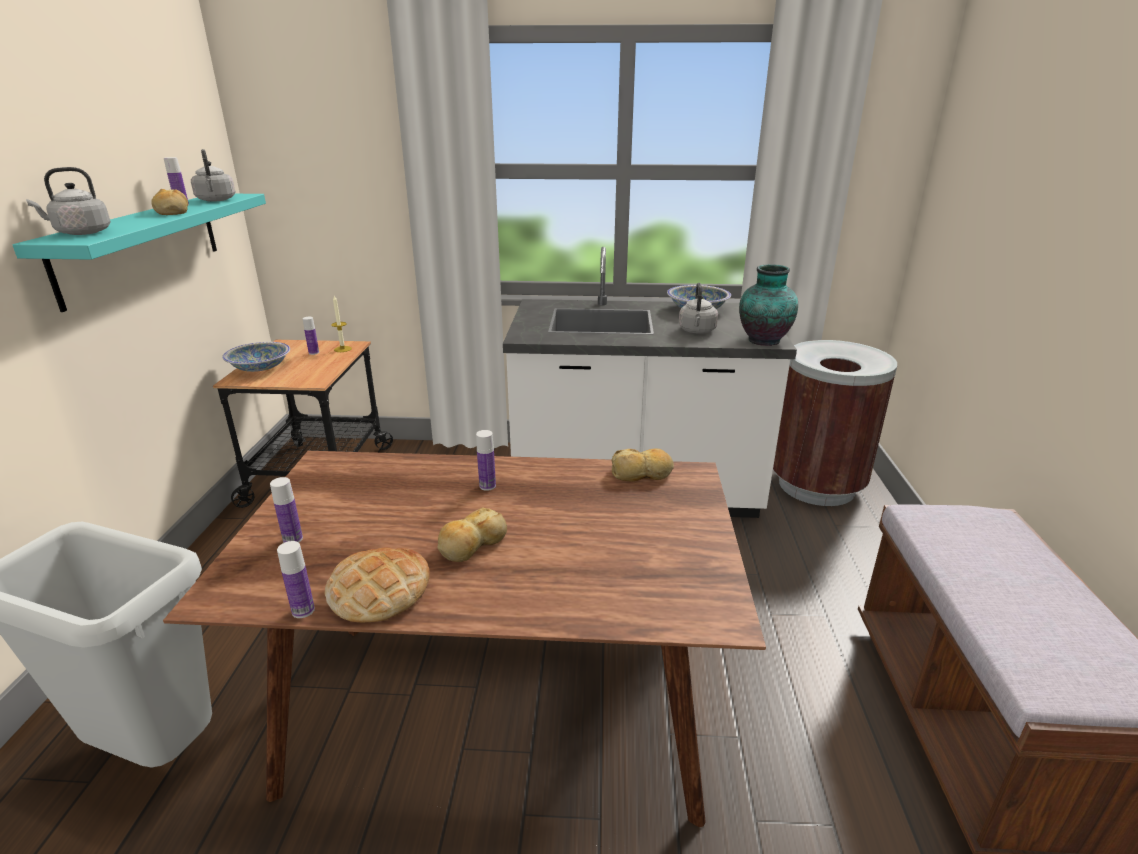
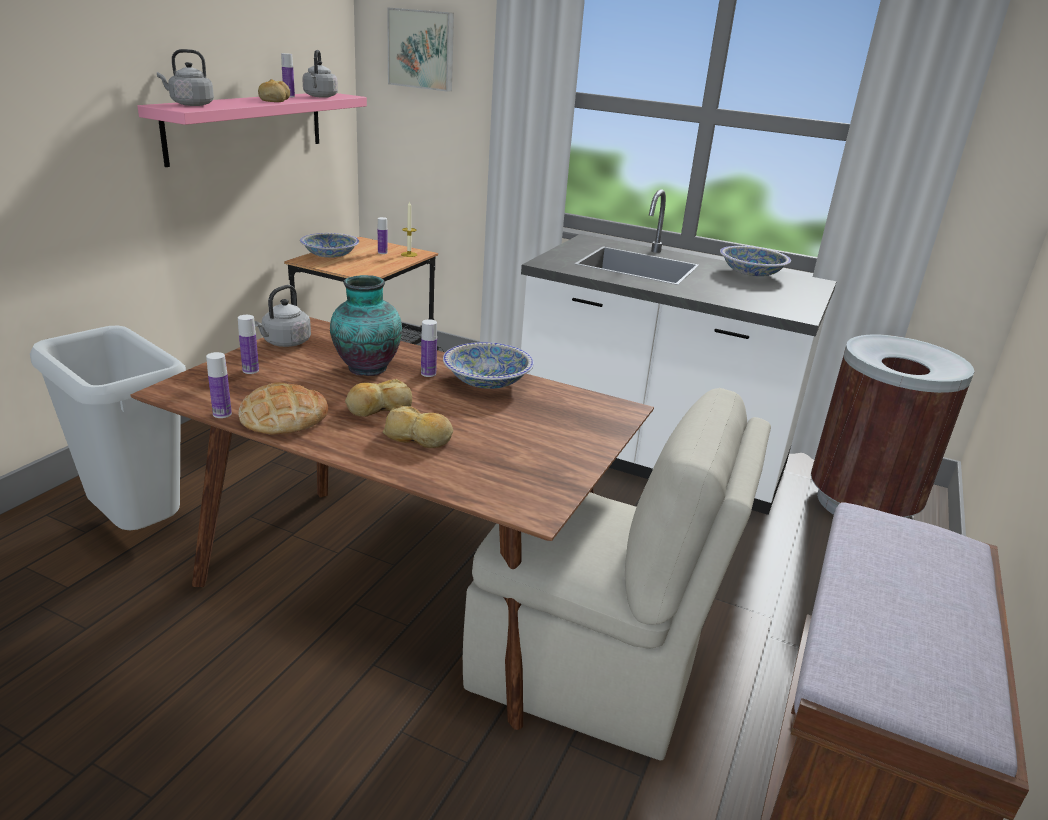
camera: 20 degrees right, 0 degrees up
turquoise shelf [12,194,266,312] -> pink shelf [138,93,367,167]
bread [611,449,674,482] -> bread moved to [383,405,453,448]
grey kettle [679,283,718,334] -> grey kettle moved to [254,285,311,347]
vase [739,264,798,346] -> vase moved to [330,275,402,376]
none -> picture [387,7,454,92]
none -> bowl [443,342,534,389]
none -> beige chair [463,388,771,761]

